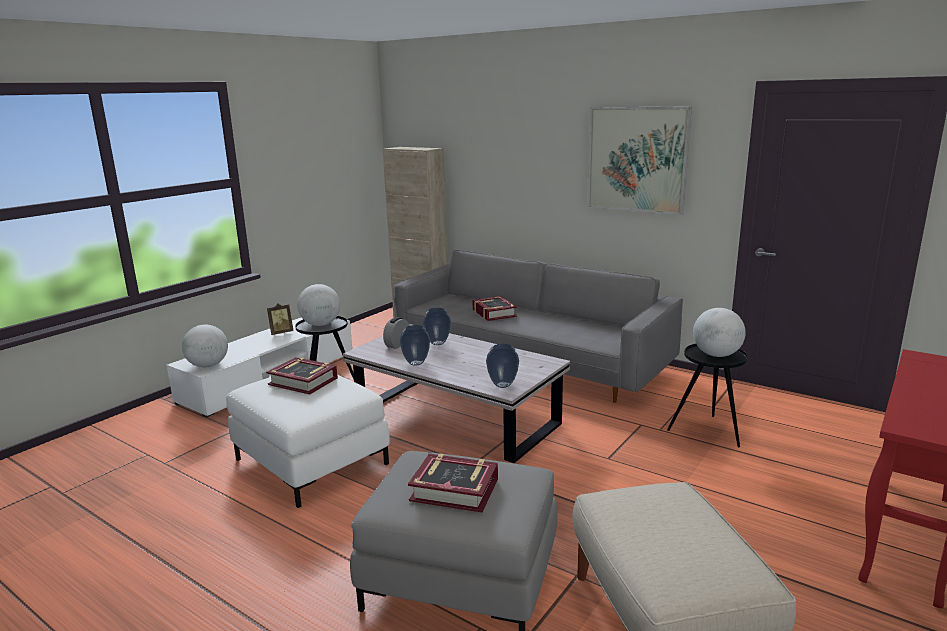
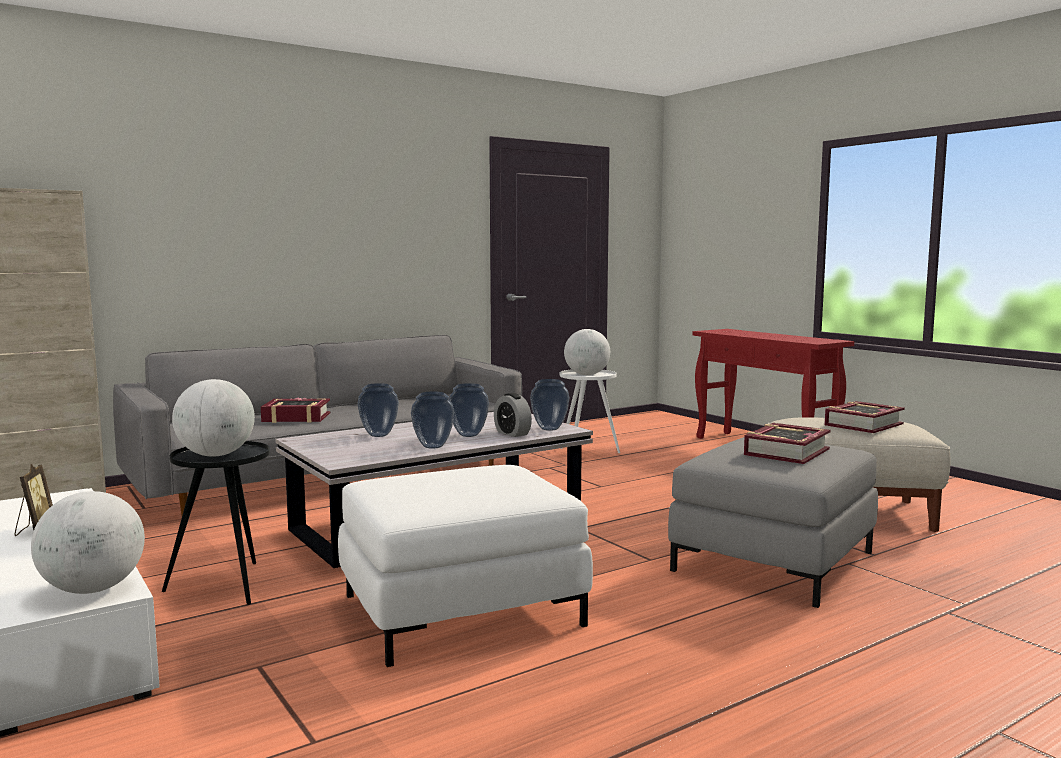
camera: 70 degrees left, 10 degrees down
book [266,357,338,395] -> book moved to [825,401,905,433]
alarm clock [383,317,410,349] -> alarm clock moved to [494,393,532,437]
picture [587,106,692,215] -> none
black side table [667,344,748,447] -> white side table [560,369,620,453]
none -> vase [449,383,489,437]

